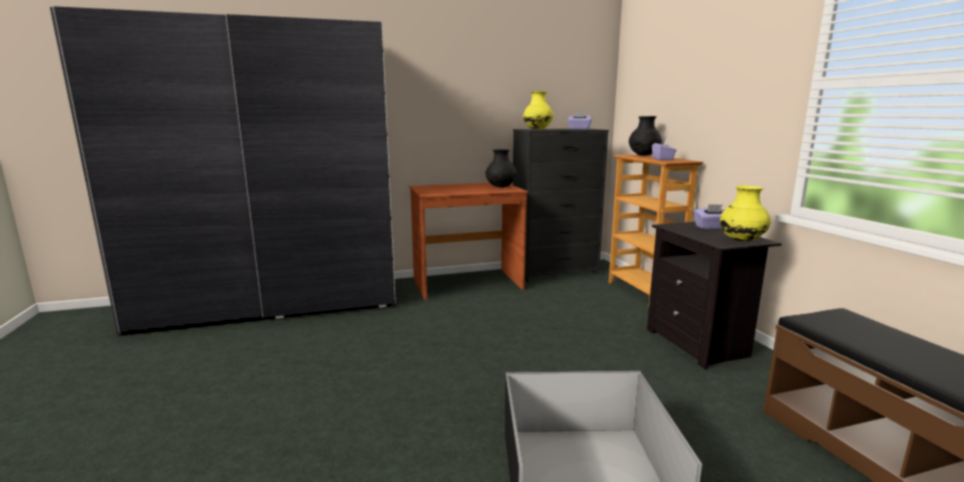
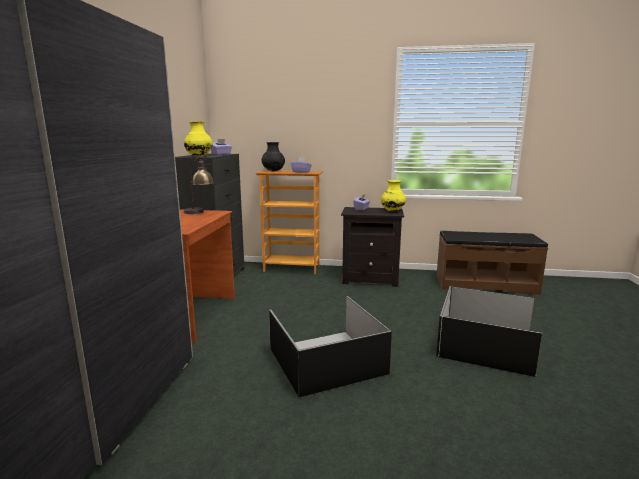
camera: 65 degrees left, 0 degrees up
black vase [486,149,516,187] -> table lamp [184,156,213,214]
none -> black storage box [269,296,392,398]

